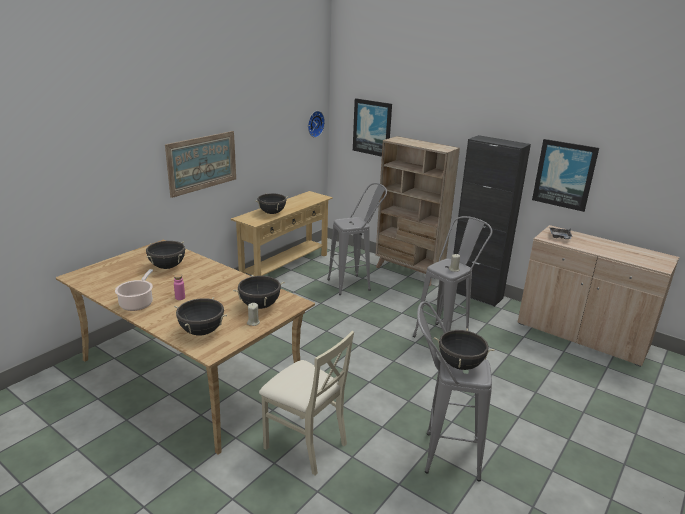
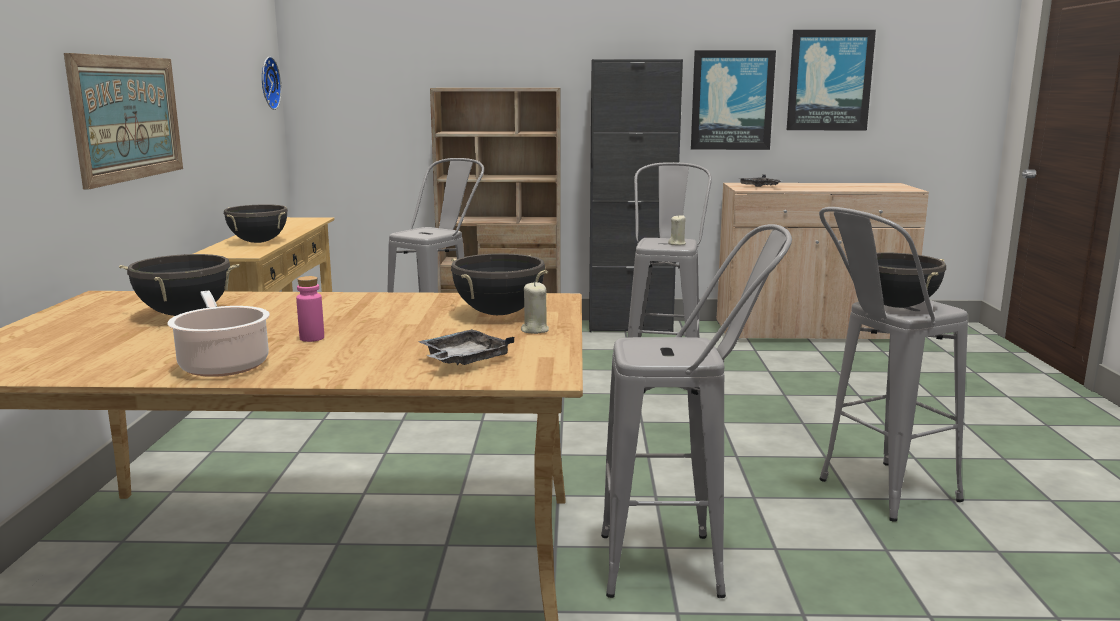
camera: 35 degrees left, 10 degrees down
black cooking pot [174,297,227,335] -> grey tray [418,329,515,365]
beige chair [259,331,354,475] -> grey stool [601,224,792,598]
picture [353,98,392,157] -> picture moved to [787,30,876,130]

